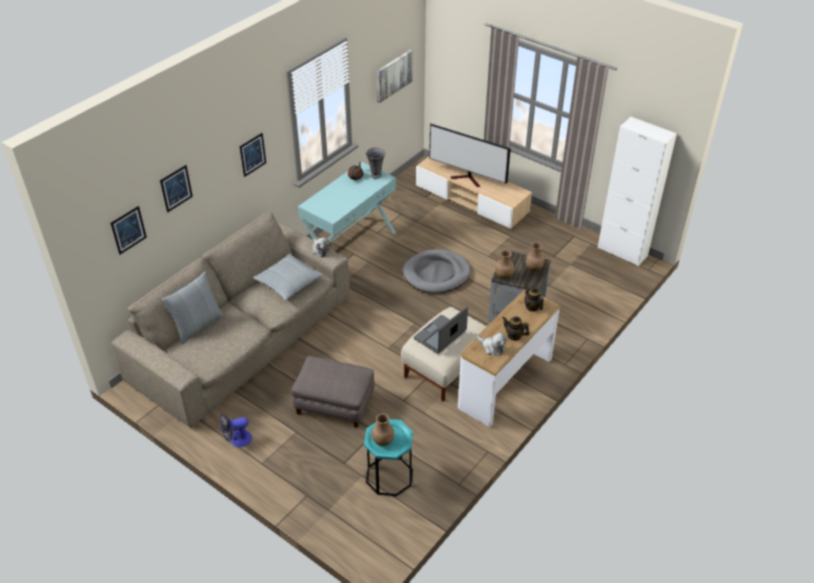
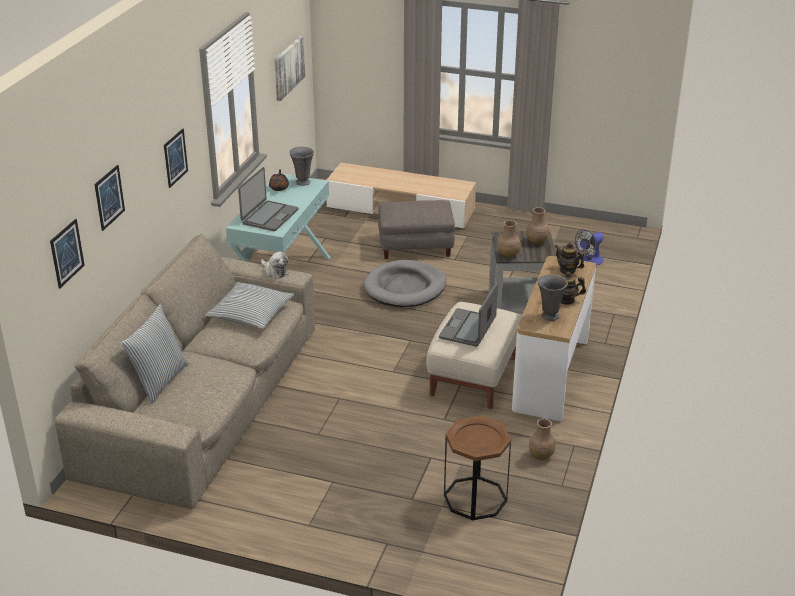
camera: 20 degrees left, 10 degrees down
fan [220,414,252,447] -> fan moved to [575,230,604,265]
grey ottoman [291,356,375,428] -> grey ottoman moved to [378,200,455,259]
turquoise side table [364,419,413,496] -> brown side table [444,416,511,520]
brown vase [372,413,394,446] -> brown vase moved to [529,418,556,460]
television [429,123,511,187] -> none
plush toy [477,333,507,356] -> grey vase [538,274,568,321]
white cabinet [598,117,677,266] -> none
none -> laptop [238,167,299,231]

